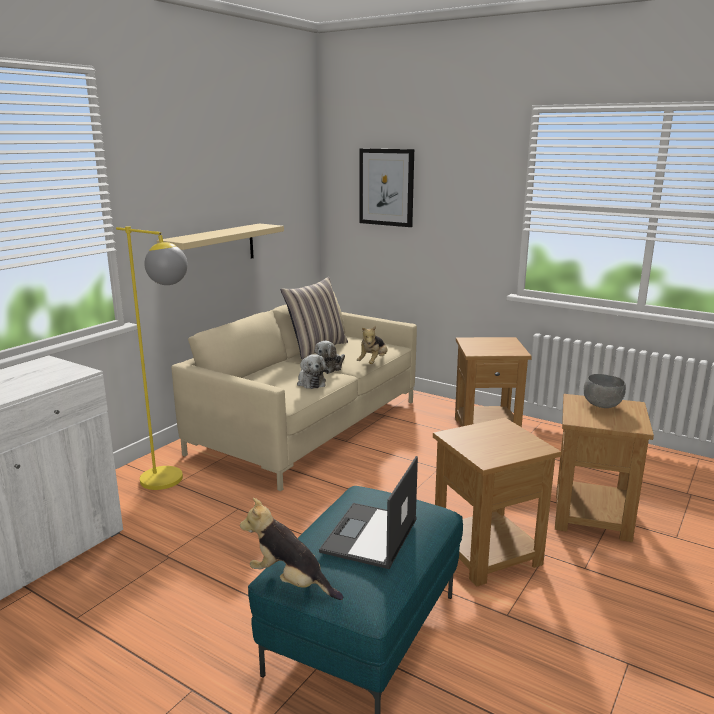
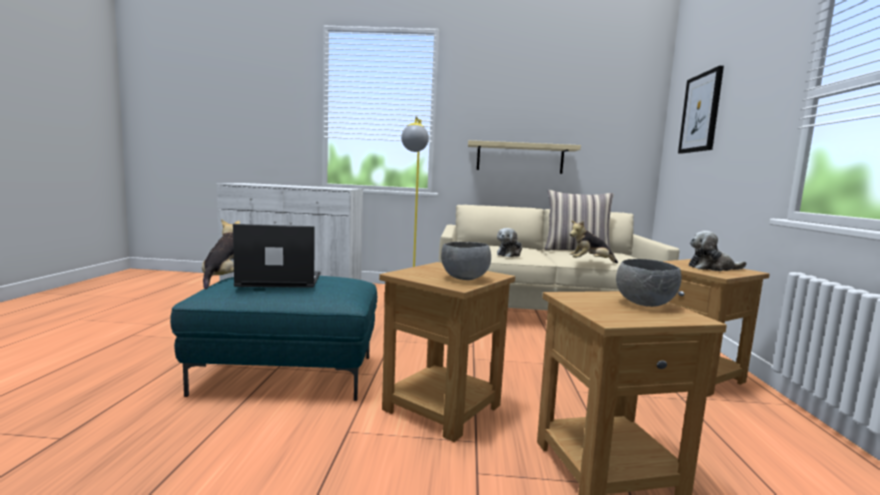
camera: 60 degrees right, 10 degrees down
plush toy [315,341,345,373] -> plush toy moved to [689,231,746,271]
none -> grey bowl [441,242,491,280]

